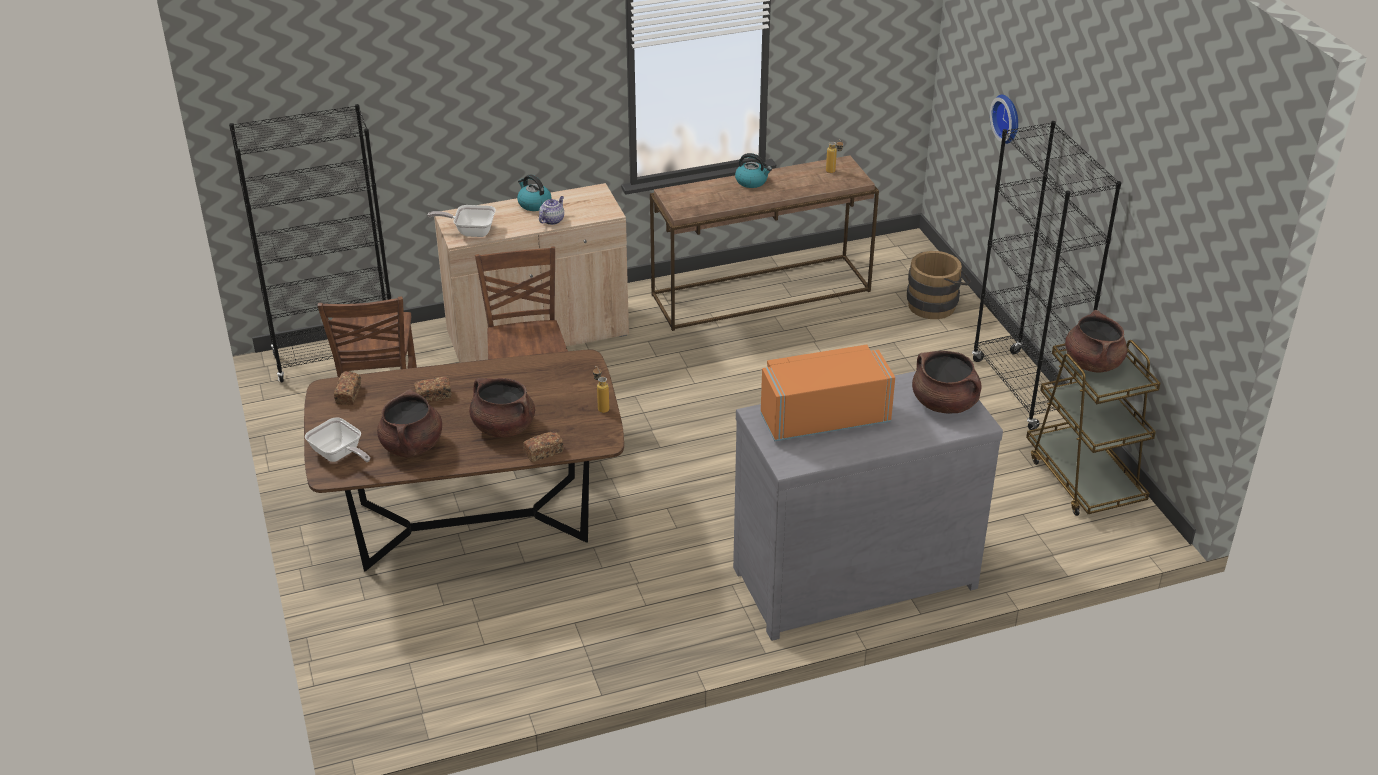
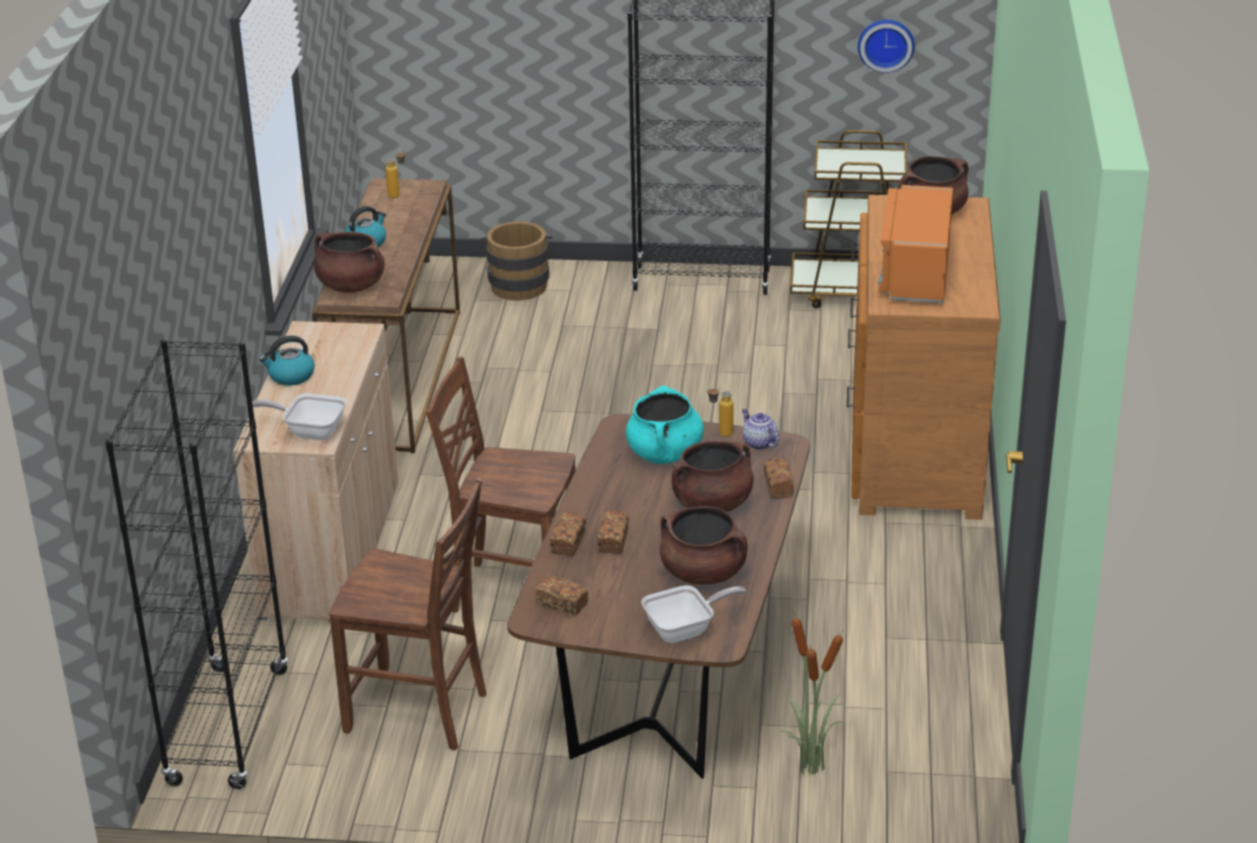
camera: 65 degrees left, 5 degrees down
frying pan [428,205,496,237] -> frying pan turned 75 degrees clockwise [252,393,346,440]
teapot [539,196,564,225] -> teapot moved to [742,409,779,450]
grey dresser [733,371,1003,641] -> brown dresser [847,195,1001,520]
wall clock [990,95,1018,144] -> wall clock moved to [858,20,915,73]
brown cooking pot [1065,310,1127,372] -> brown cooking pot moved to [314,232,385,293]
none -> bread [550,511,586,556]
none -> turquoise cooking pot [626,385,704,464]
none -> potted plant [780,610,844,775]

